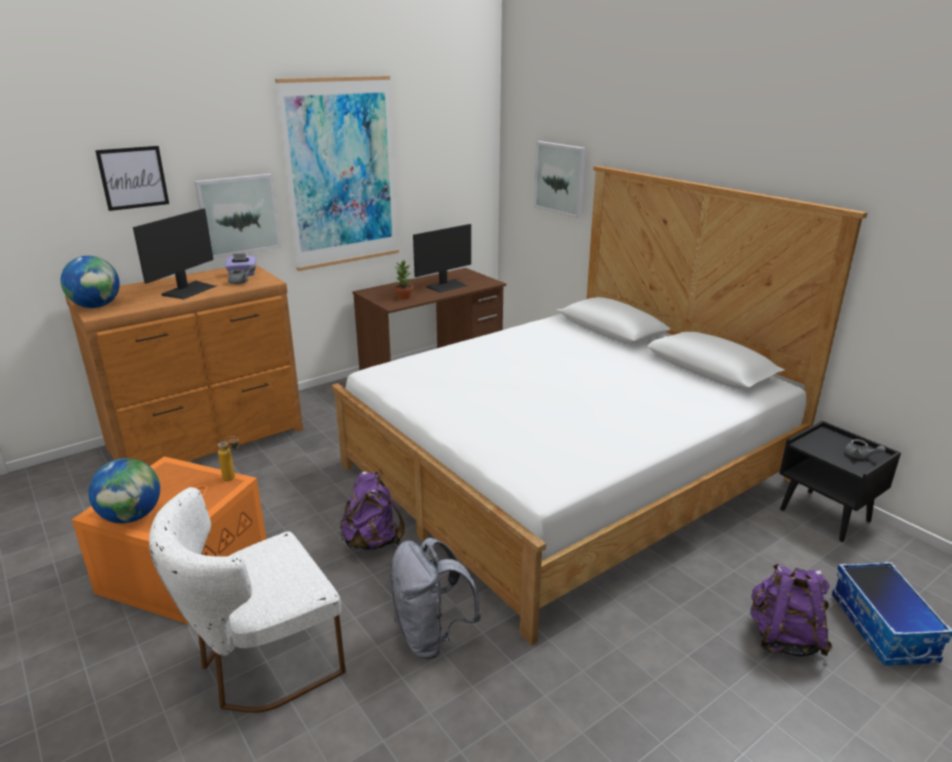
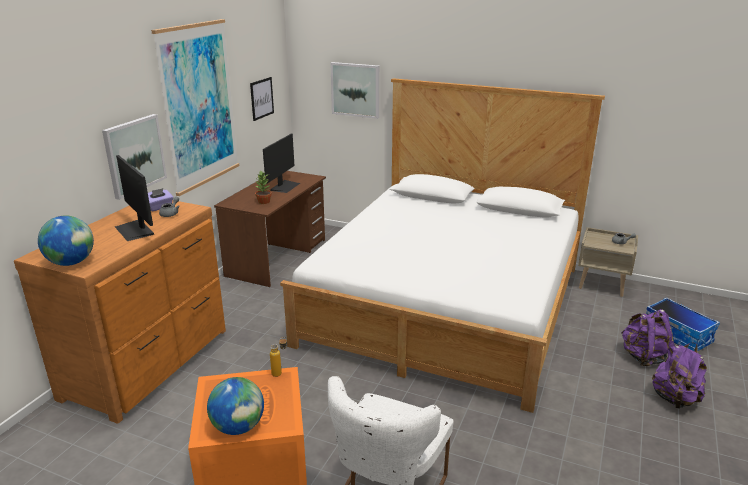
camera: 30 degrees left, 0 degrees up
picture [95,146,169,211] -> picture moved to [250,77,274,121]
monitor [133,209,216,300] -> monitor turned 150 degrees clockwise [115,155,154,241]
purple backpack [340,471,405,550] -> purple backpack moved to [652,343,707,409]
grey backpack [390,538,481,659] -> none
black nightstand [779,421,901,542] -> beige nightstand [578,227,638,297]

